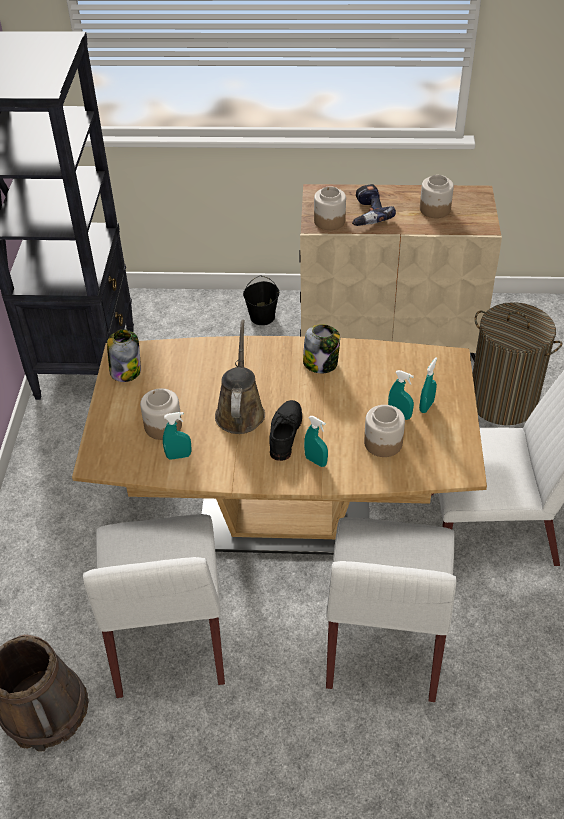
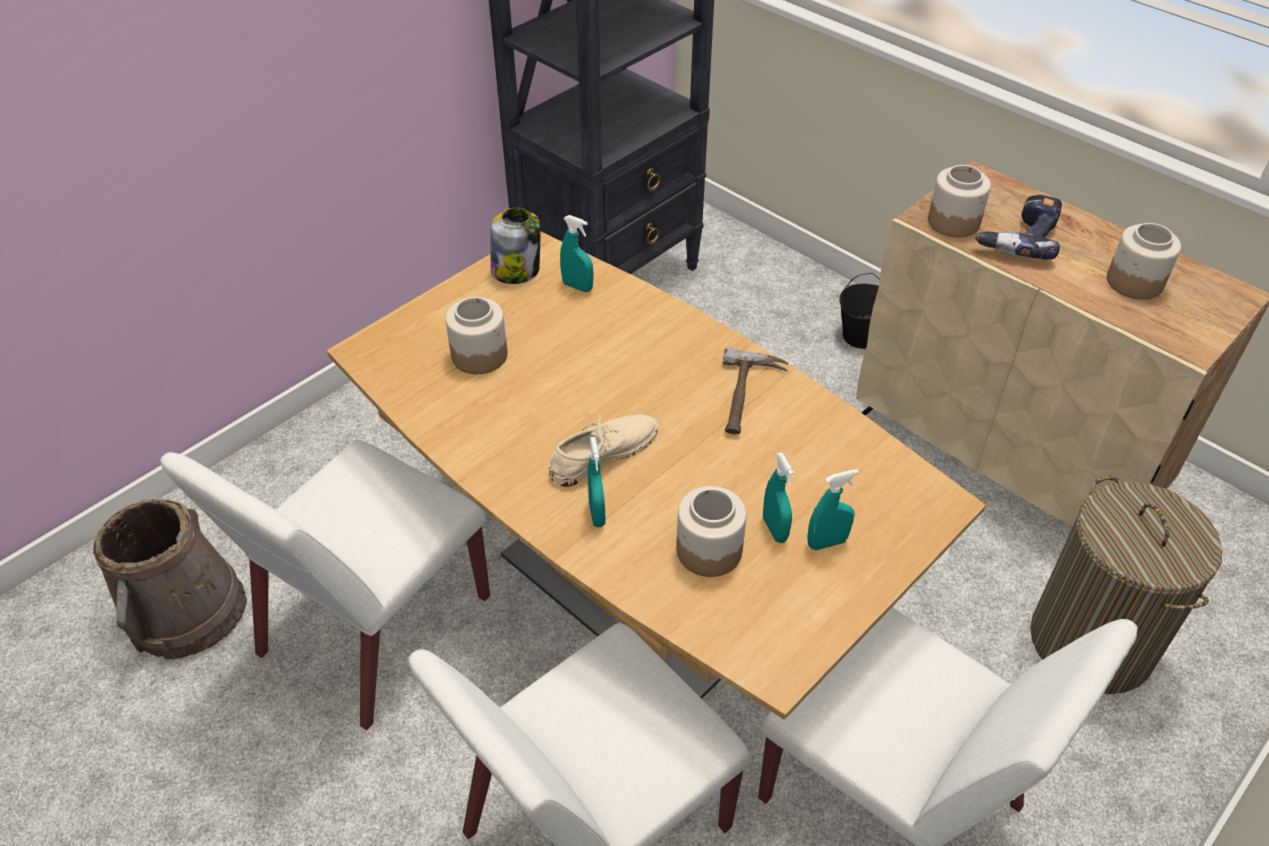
camera: 40 degrees right, 0 degrees up
turquoise spray bottle [163,412,191,460] -> turquoise spray bottle moved to [560,215,594,292]
brown watering can [215,320,265,434] -> none
black shoe [269,400,302,461] -> beige shoe [549,414,658,487]
jar [303,324,340,373] -> hammer [723,347,788,434]

